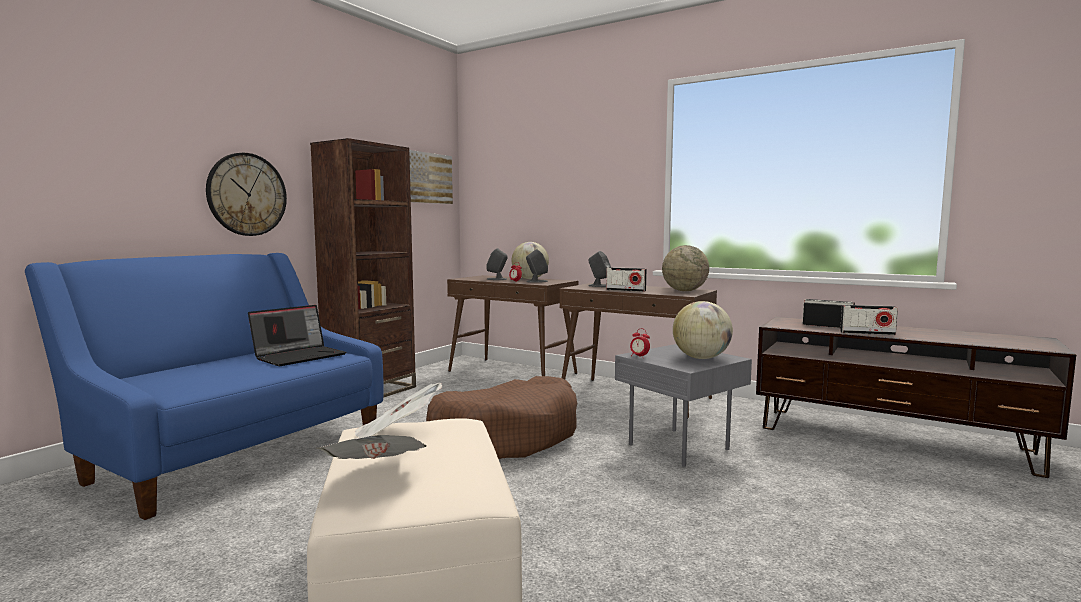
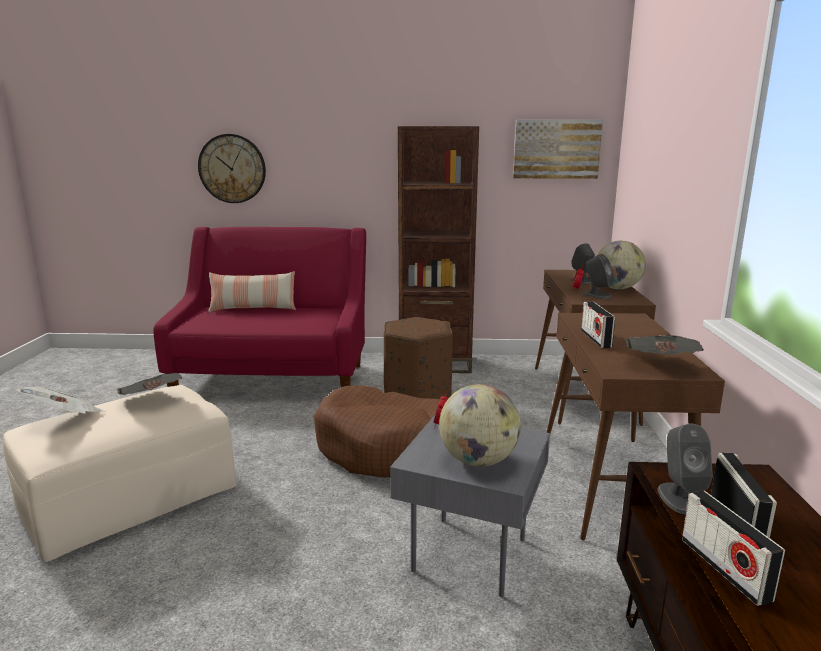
camera: 60 degrees right, 10 degrees up
blue sofa [25,253,383,520] -> red sofa [153,227,366,387]
wall clock [206,153,287,236] -> wall clock moved to [198,134,266,203]
laptop [248,305,346,366] -> none
grey speaker [588,251,611,287] -> grey speaker moved to [658,424,713,514]
globe [662,245,709,291] -> newspaper [624,335,704,355]
none -> pillow [208,271,296,313]
none -> brown ottoman [384,317,453,399]

